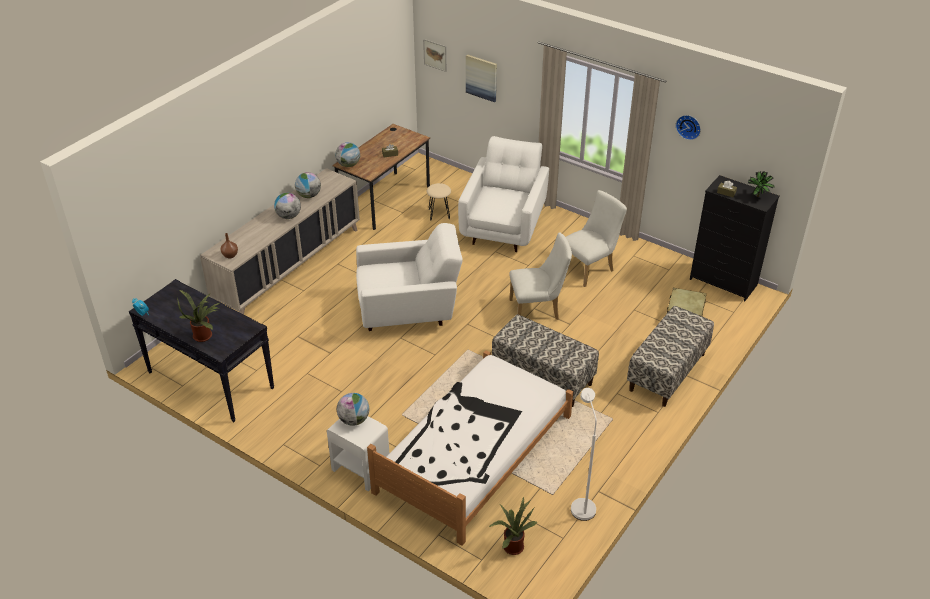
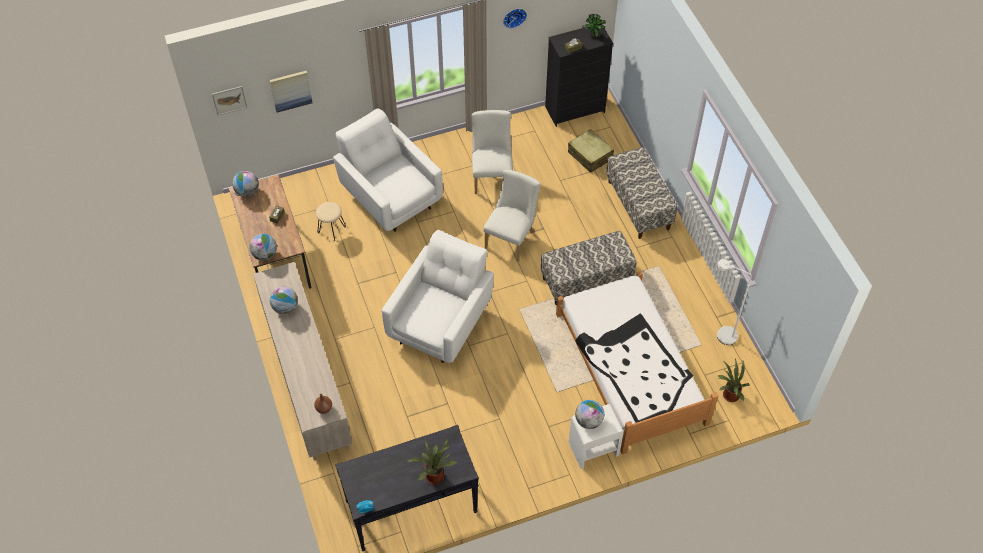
camera: 55 degrees left, 15 degrees up
globe [274,193,301,219] -> globe moved to [232,171,259,197]

